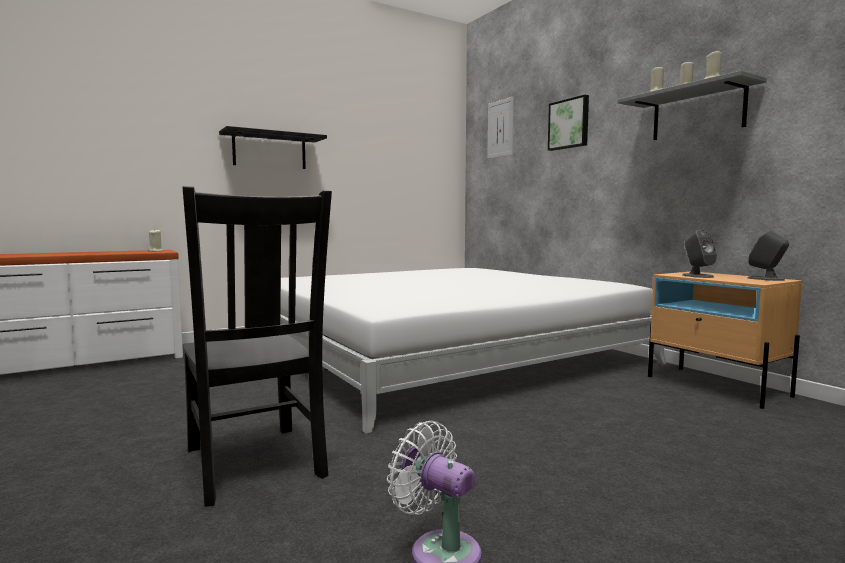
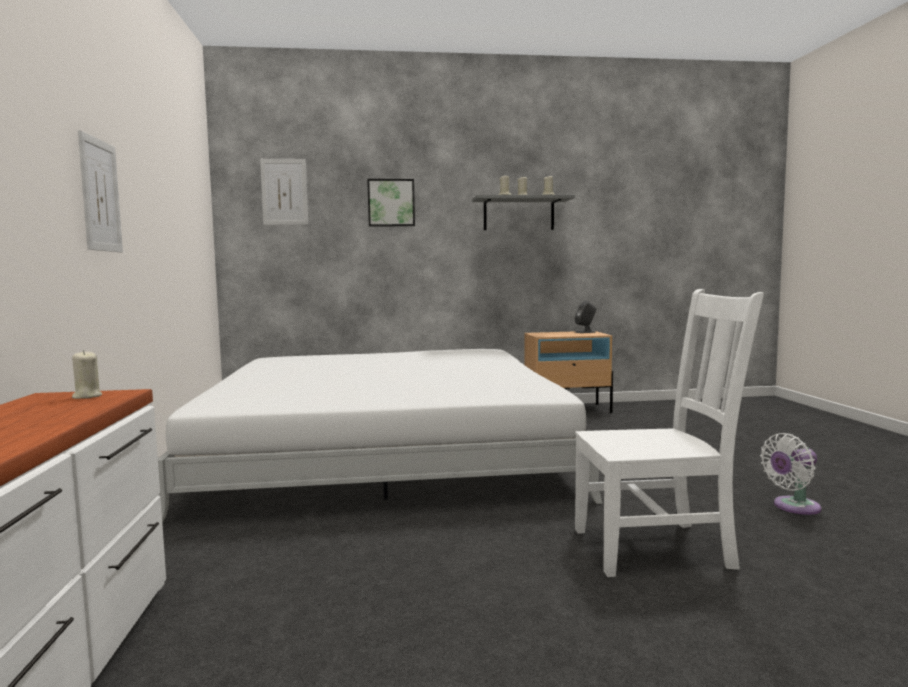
camera: 65 degrees left, 0 degrees up
black chair [182,186,332,507] -> white chair [575,289,764,577]
black shelf [219,126,327,169] -> picture [78,130,123,252]
grey speaker [682,230,717,278] -> none

